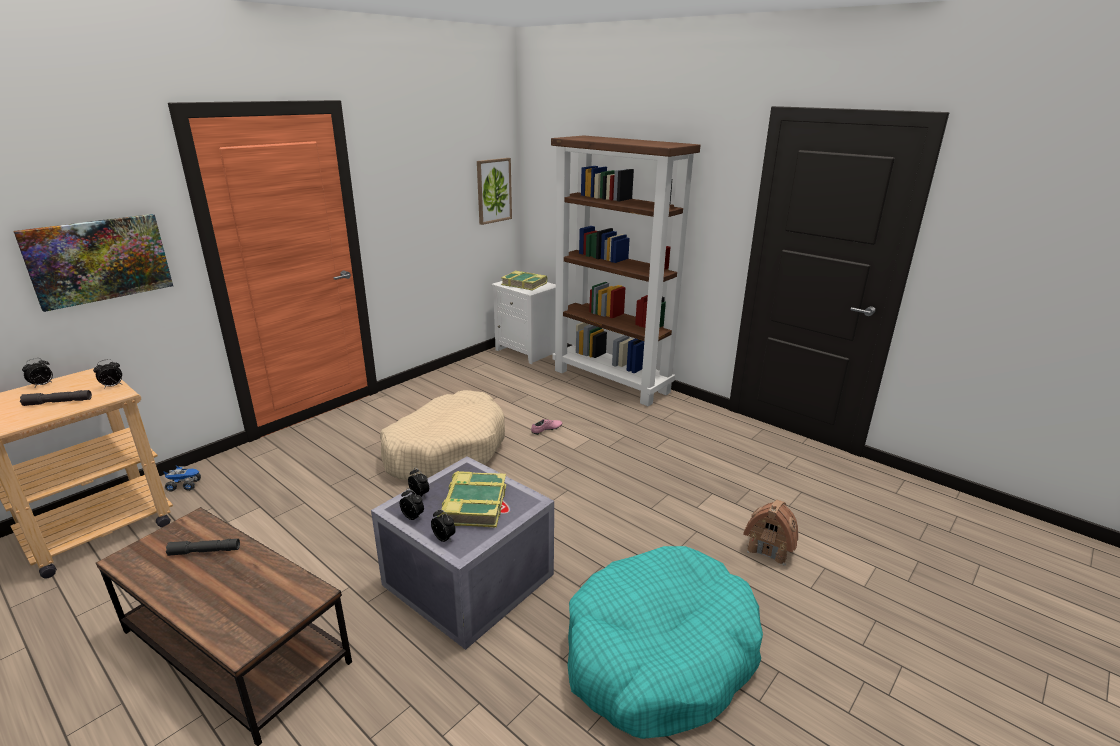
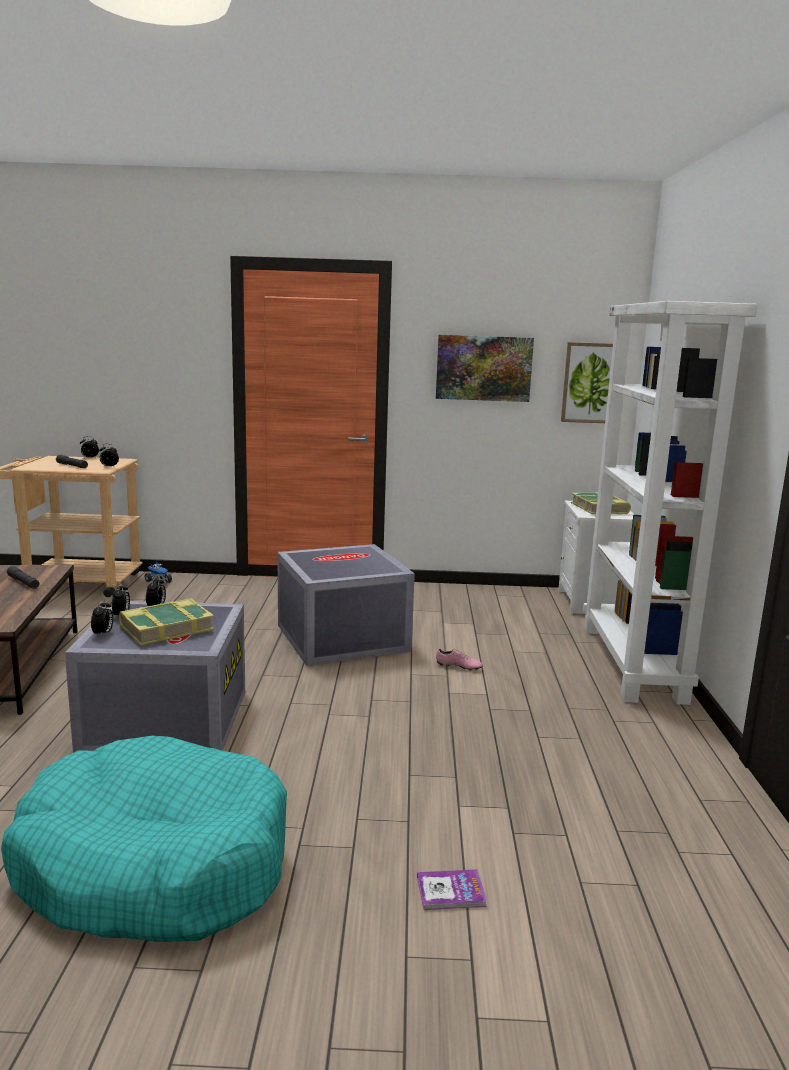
camera: 50 degrees right, 10 degrees down
picture [14,214,173,312] -> picture moved to [436,335,534,402]
beige dog bed [380,390,505,480] -> grey storage box [277,544,415,666]
brown bookcase [551,136,701,406] -> white bookcase [583,301,757,705]
toy house [743,500,798,566] -> book [417,869,487,910]

